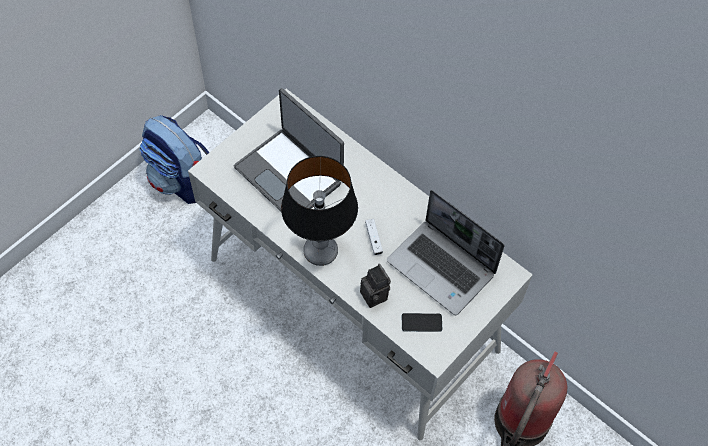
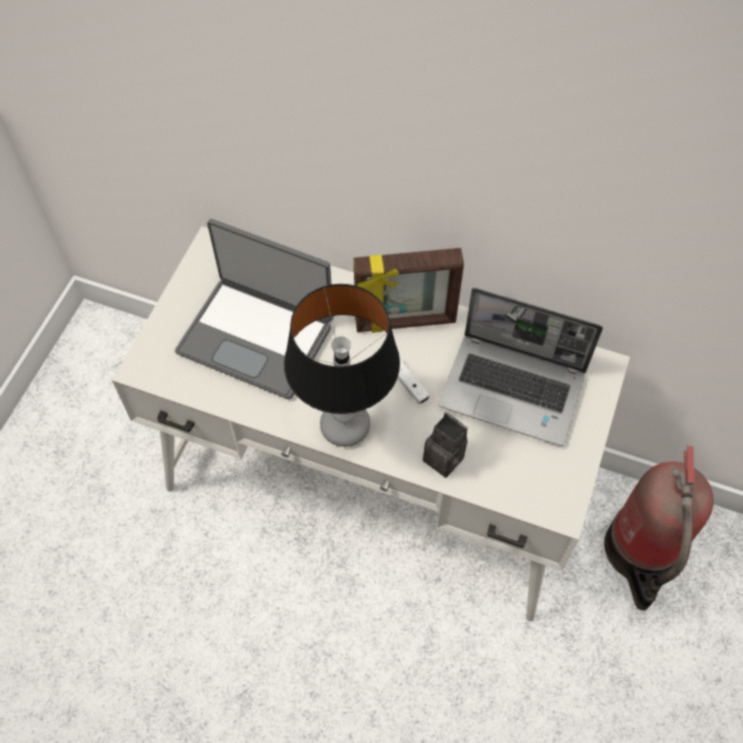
camera: 20 degrees left, 0 degrees up
backpack [139,115,209,204] -> none
phone [402,313,442,332] -> none
none -> picture frame [354,248,464,333]

